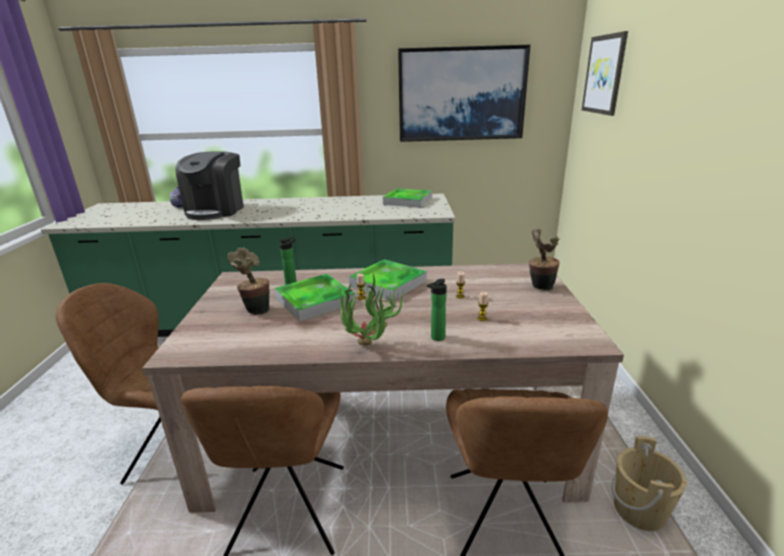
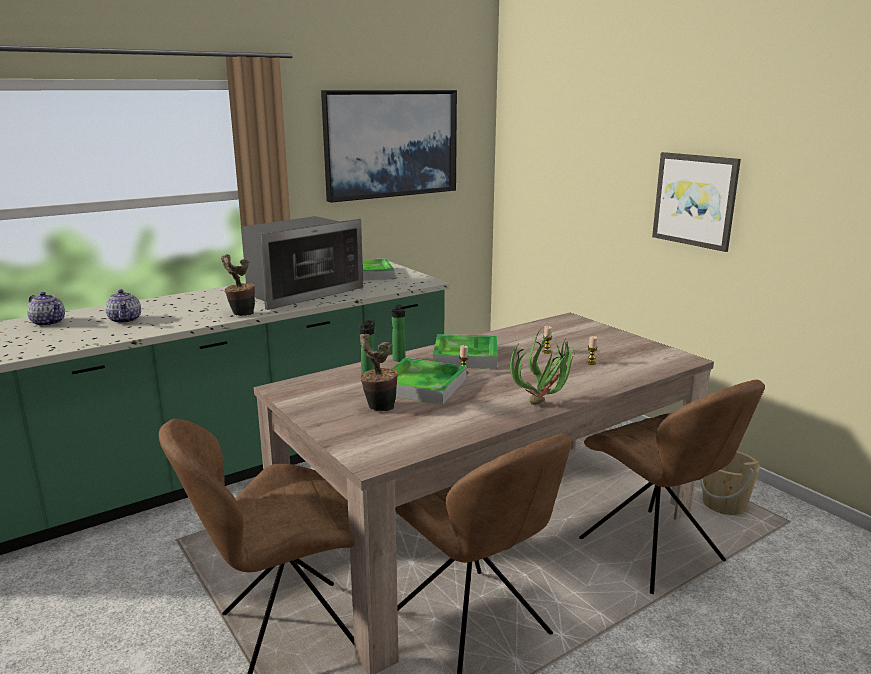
camera: 35 degrees left, 5 degrees down
coffee machine [175,151,244,220] -> teapot [105,289,141,324]
bottle [427,279,447,341] -> bottle moved to [391,304,406,362]
potted plant [529,229,560,290] -> potted plant moved to [221,254,255,316]
picture [582,31,628,116] -> picture moved to [652,152,741,252]
none -> microwave [241,216,363,310]

